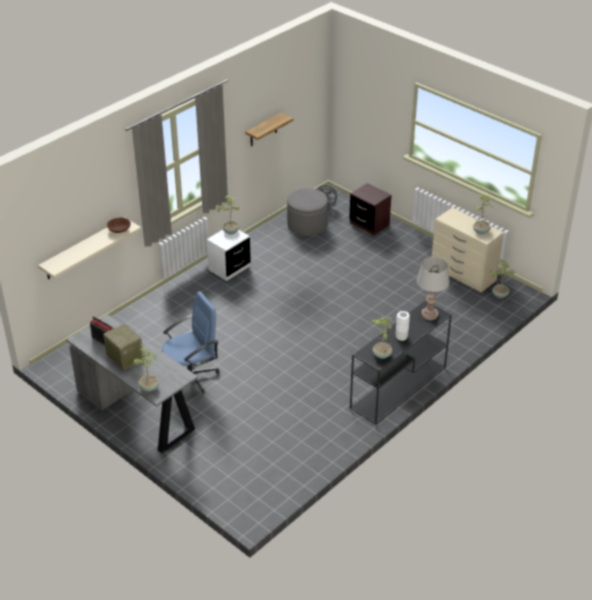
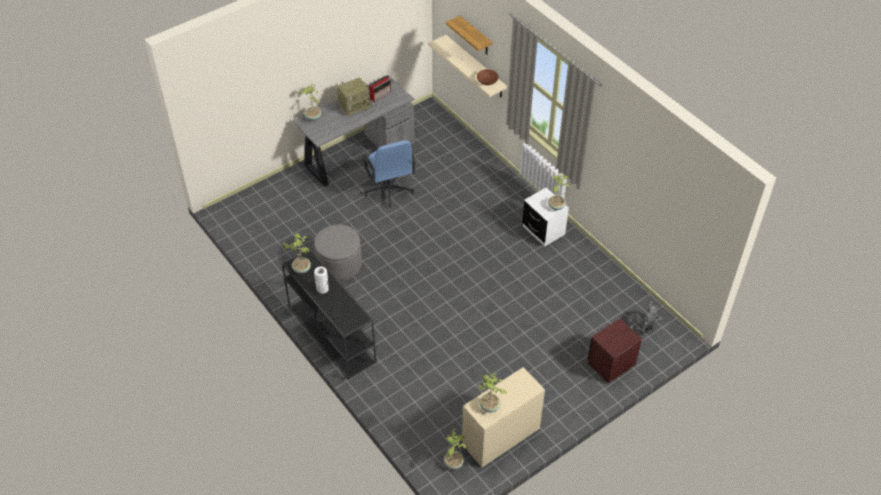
camera: 100 degrees right, 10 degrees up
shelf [245,113,294,146] -> shelf moved to [446,16,493,55]
grey ottoman [287,188,328,236] -> grey ottoman moved to [314,225,362,281]
grey table lamp [417,257,450,320] -> none

